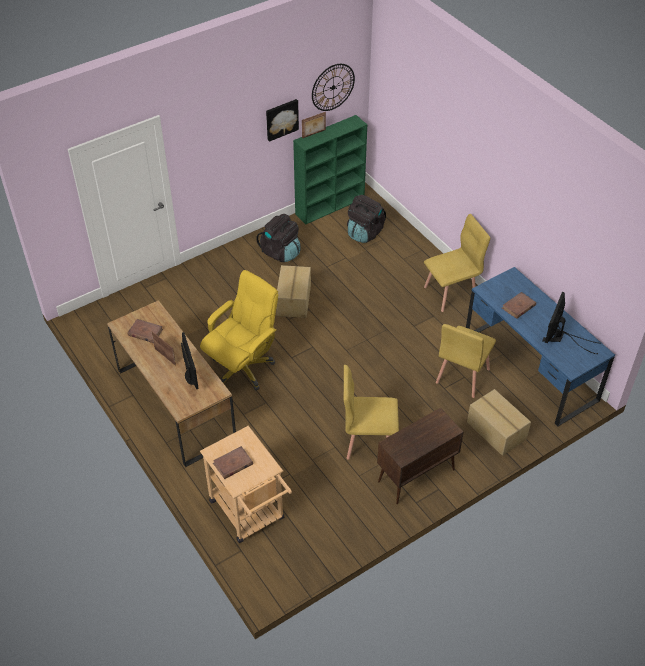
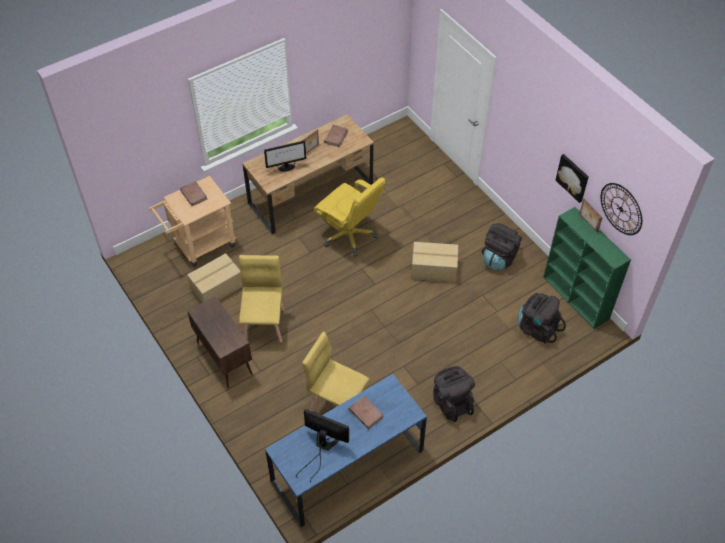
camera: 90 degrees right, 5 degrees up
yellow chair [424,214,490,312] -> black backpack [433,366,475,422]
cardboard box [467,389,531,456] -> cardboard box moved to [187,253,243,303]

